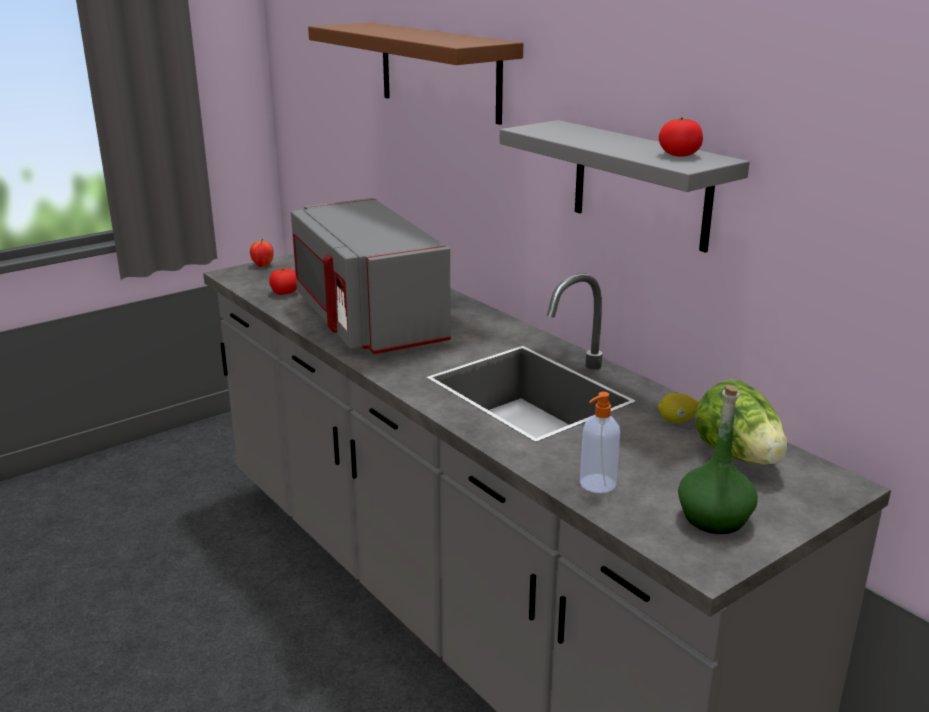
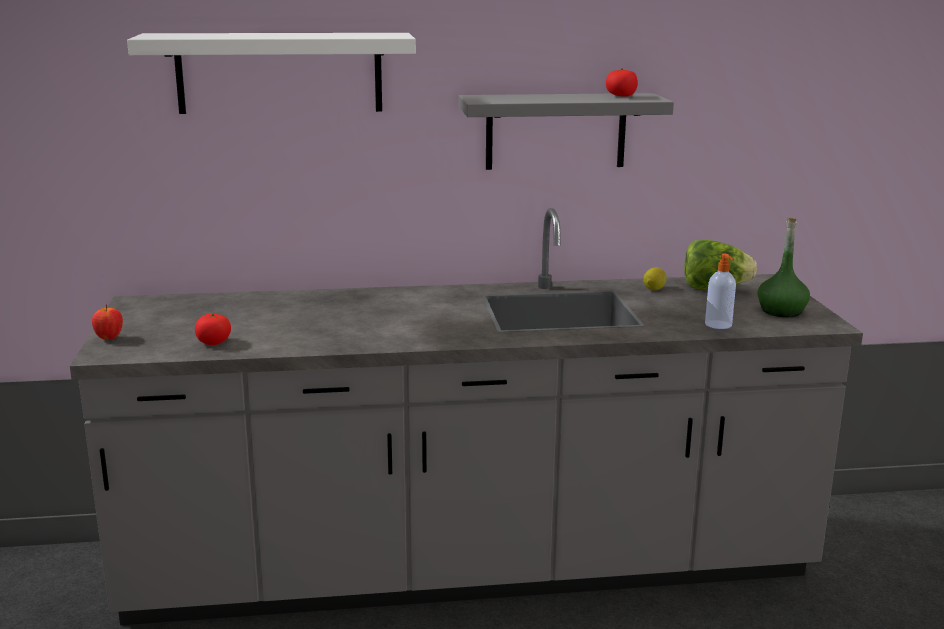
camera: 60 degrees left, 5 degrees down
grey microwave [291,198,451,354] -> none
brown shelf [308,22,523,125] -> white shelf [127,33,416,114]

